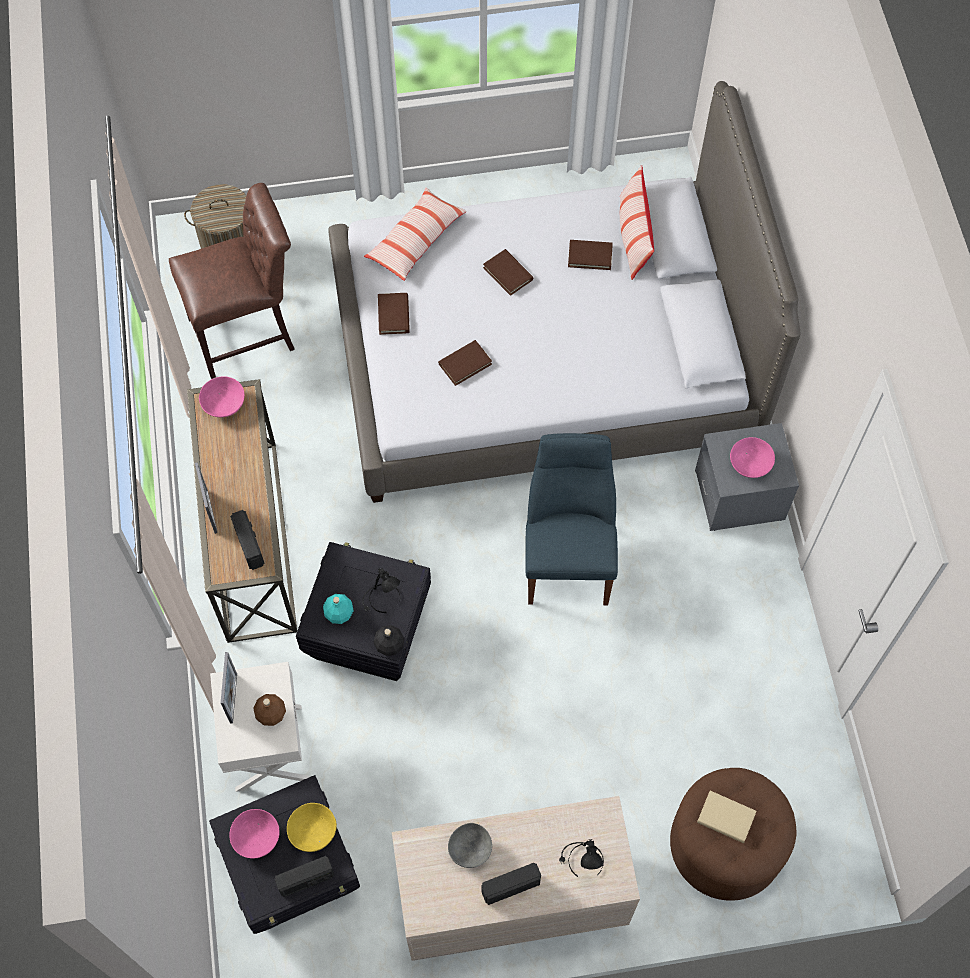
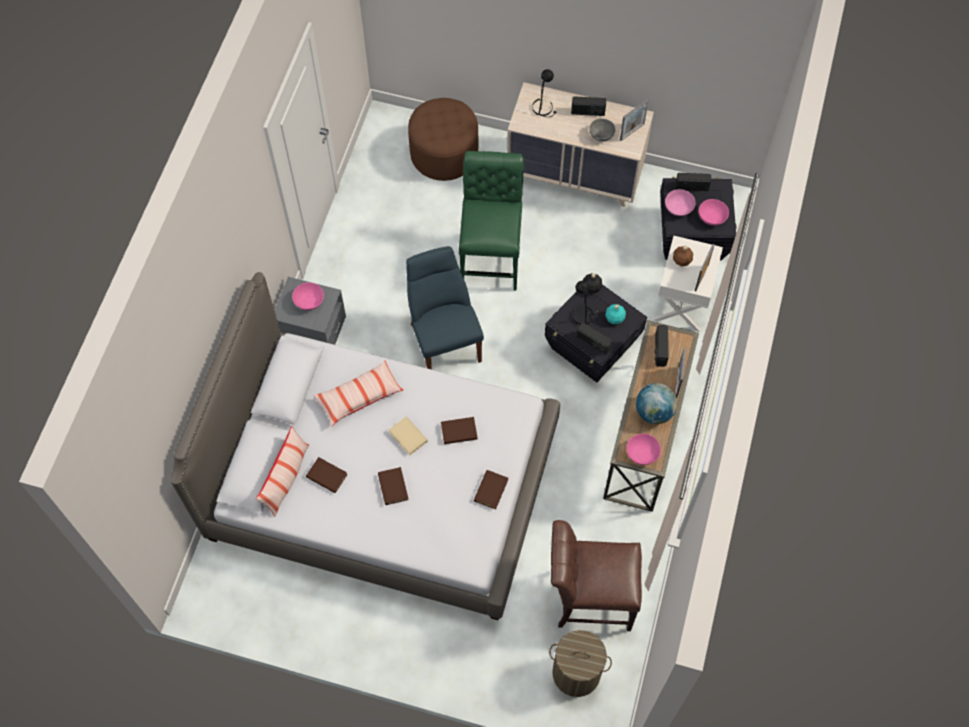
camera: 155 degrees left, 0 degrees up
yellow bowl [287,803,337,852] -> pink bowl [665,189,695,216]
pillow [364,187,467,281] -> pillow moved to [313,361,403,427]
blue chair [525,433,618,606] -> blue chair turned 135 degrees clockwise [406,246,484,370]
beige book [697,791,757,843] -> beige book moved to [389,417,428,455]
none -> green chair [459,151,524,290]
none -> radio [577,323,612,355]
none -> picture frame [620,99,649,141]
none -> globe [636,383,677,424]

